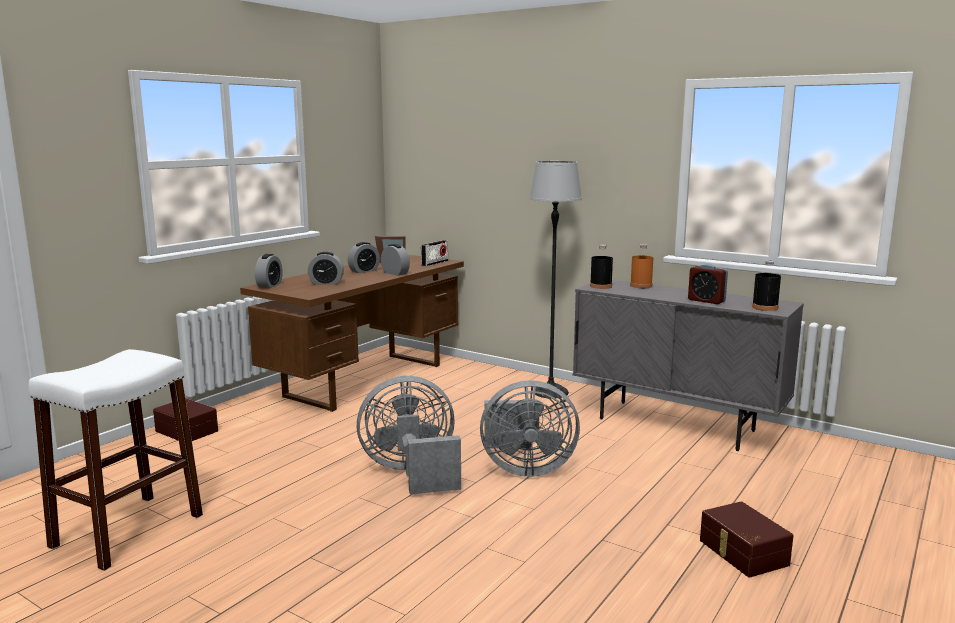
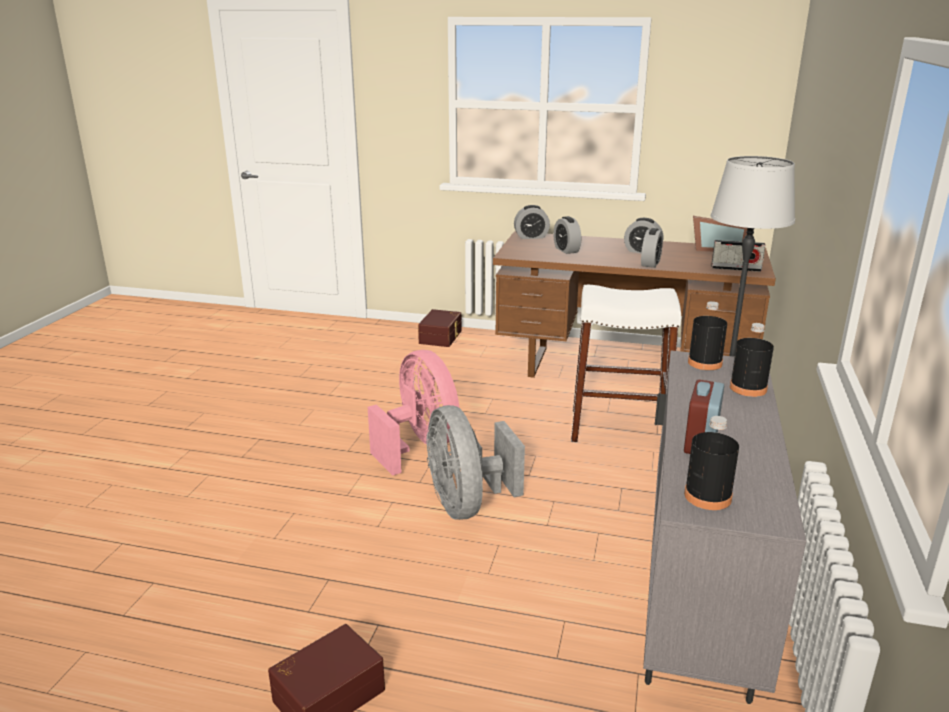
camera: 70 degrees right, 10 degrees up
white stool [29,349,203,571] -> white stool moved to [571,285,681,442]
grey fan [357,376,461,495] -> pink fan [368,350,460,476]
orange bottle [630,244,653,288] -> black bottle [730,323,774,397]

